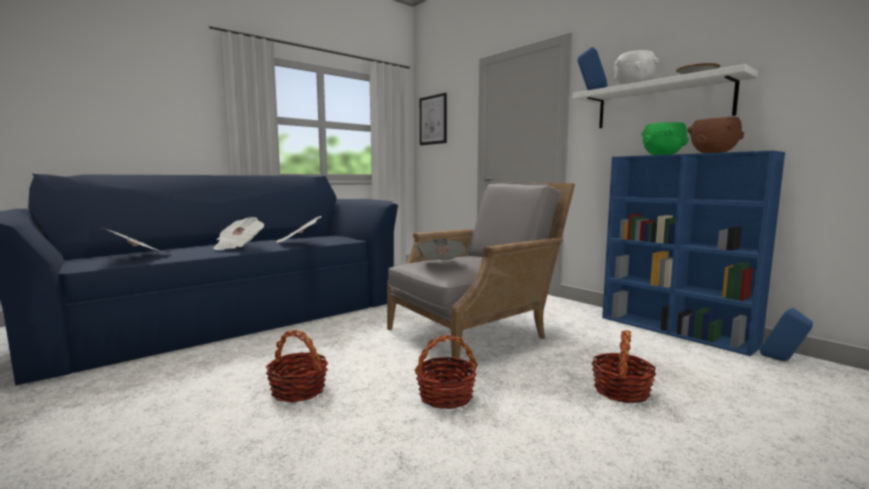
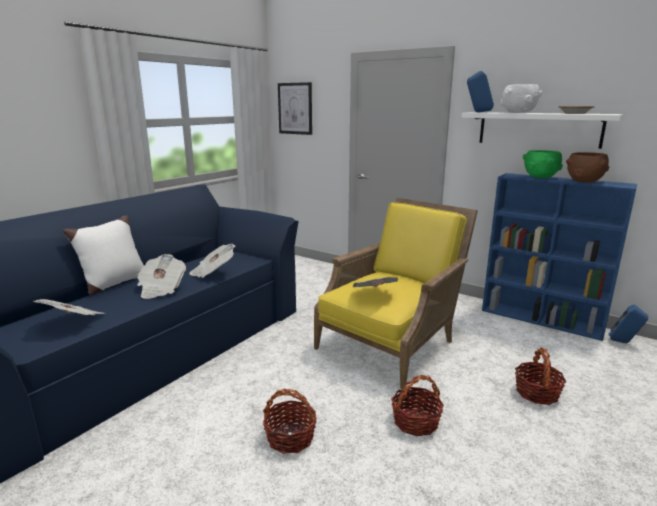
camera: 15 degrees left, 10 degrees up
grey armchair [387,182,575,359] -> yellow armchair [314,198,478,389]
none -> white pillow [63,215,144,296]

